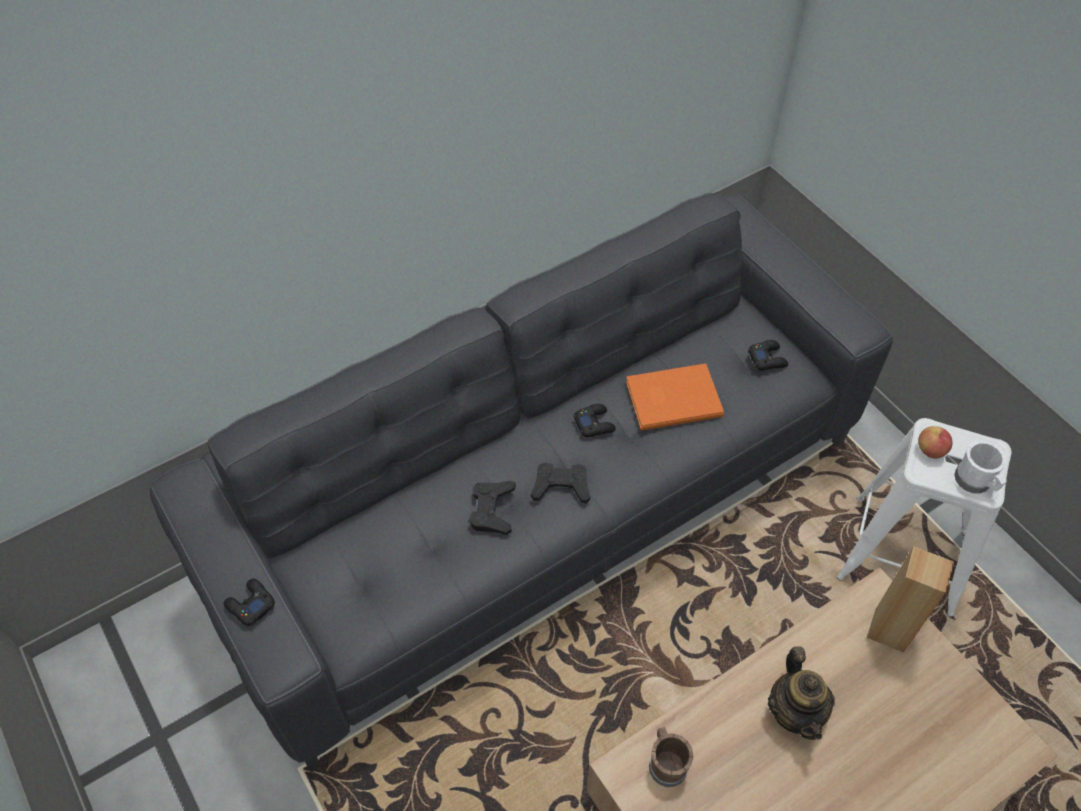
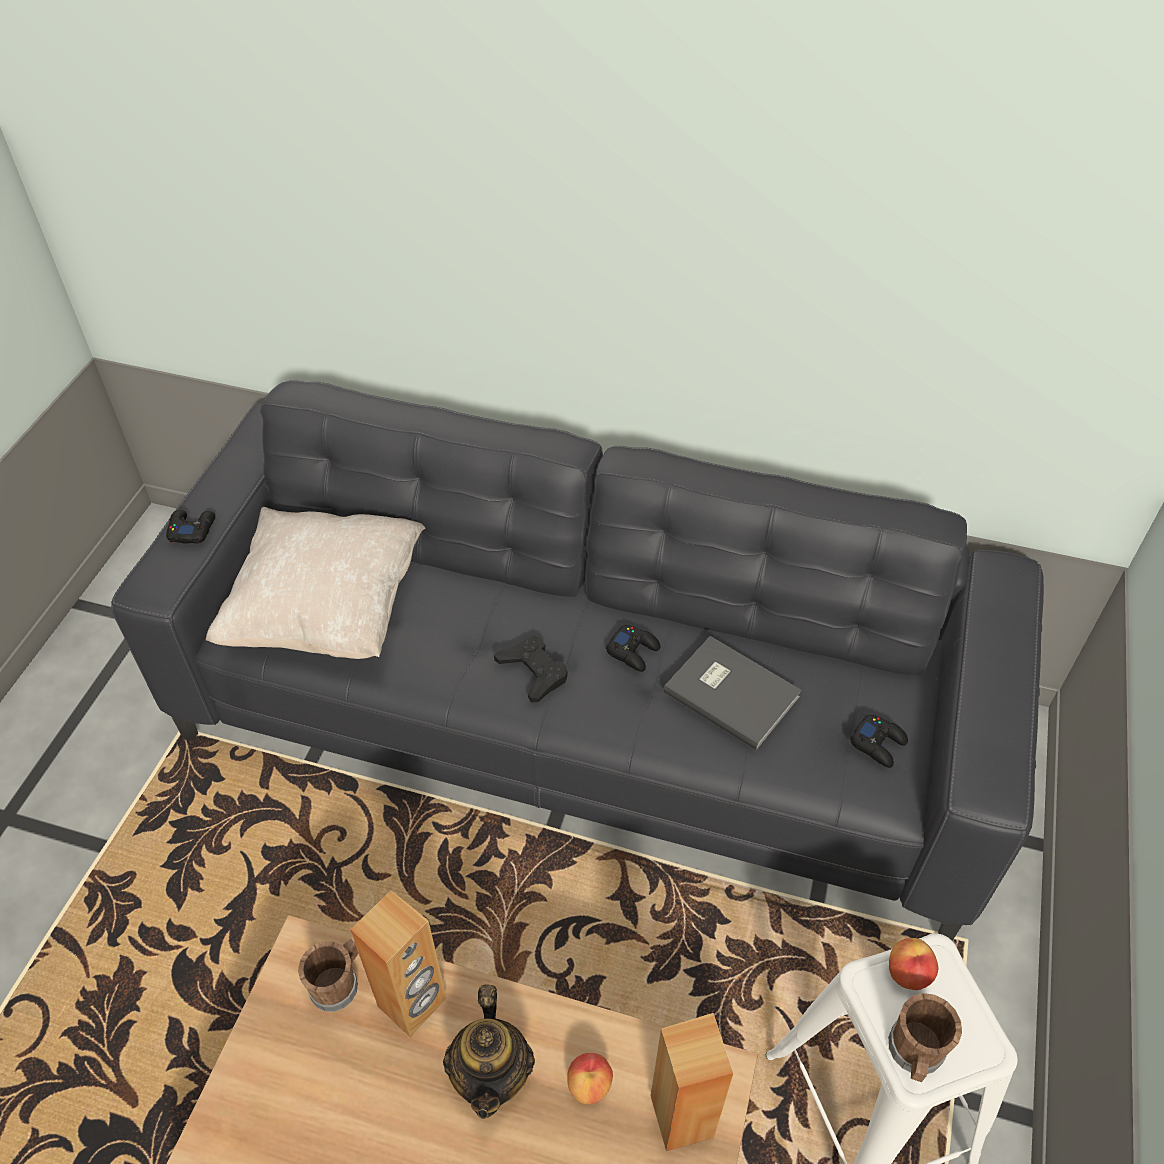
camera: 50 degrees right, 5 degrees down
black game controller [469,481,516,535] -> none
orange book [626,363,724,431] -> grey book [663,636,802,750]
teapot [768,647,835,740] -> teapot turned 45 degrees counterclockwise [443,985,535,1119]
white mug [954,440,1007,494] -> brown mug [888,993,962,1082]
none -> beige pillow [206,507,425,659]
none -> brown speaker [350,890,447,1037]
none -> apple [567,1053,613,1104]

